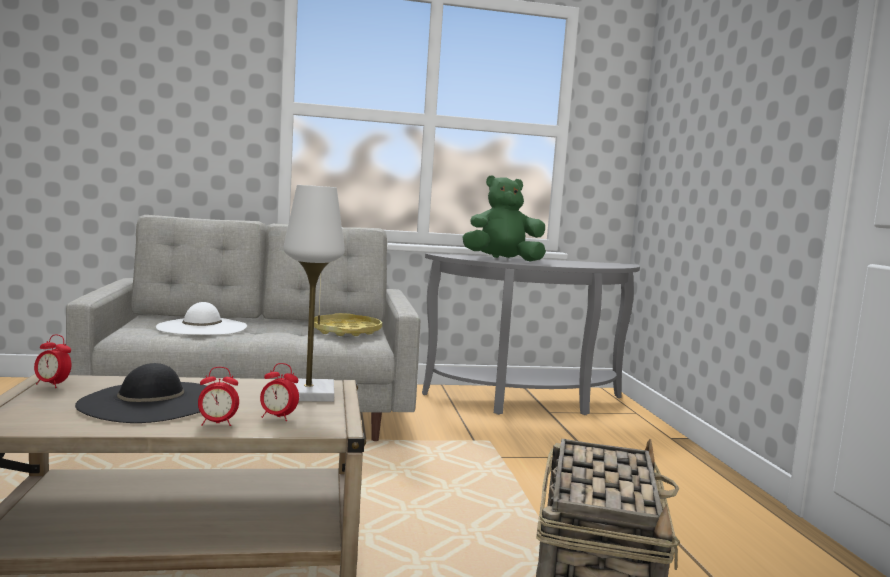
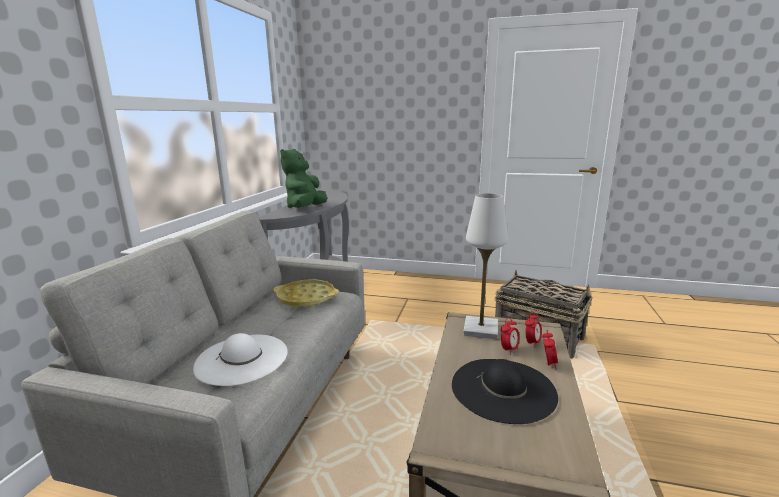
camera: 65 degrees left, 10 degrees up
alarm clock [34,334,72,388] -> alarm clock moved to [501,317,520,355]

